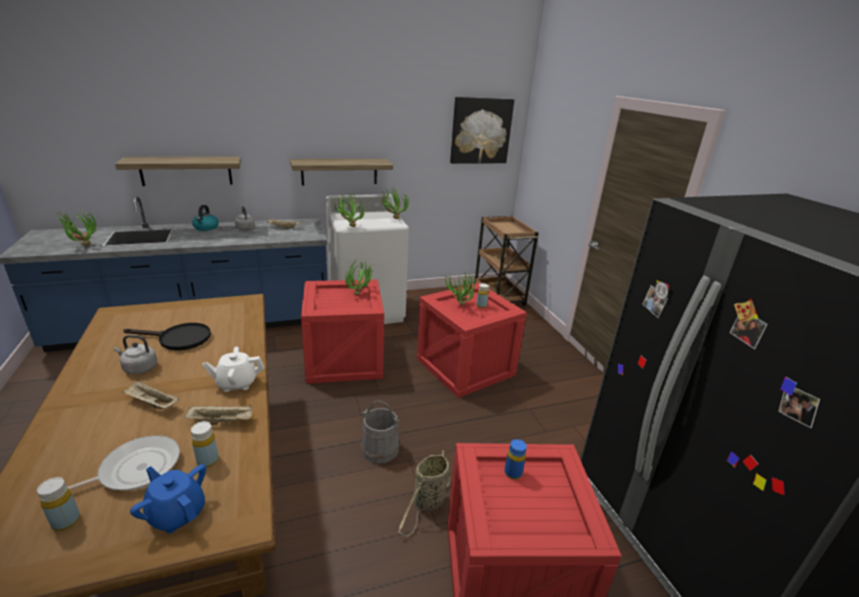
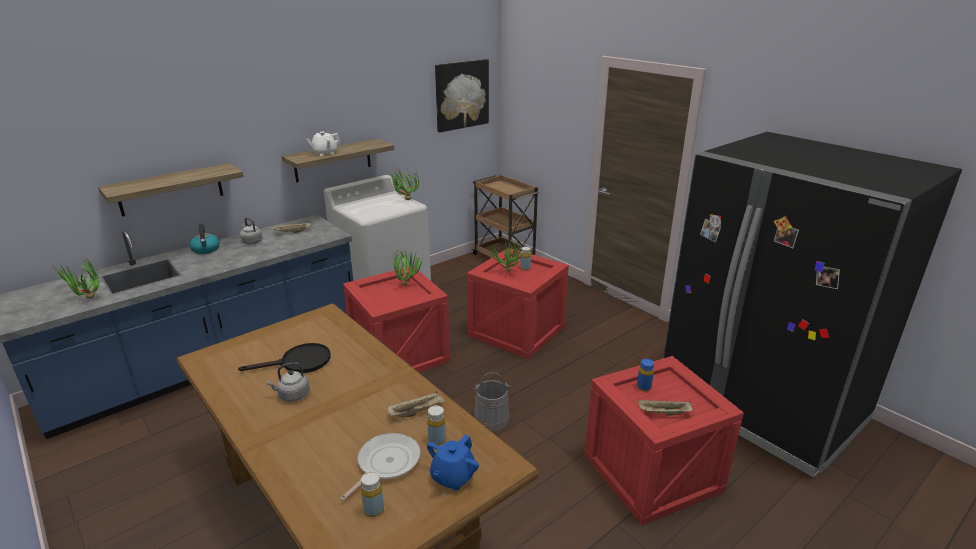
camera: 20 degrees left, 0 degrees up
beige tray [122,380,180,409] -> beige tray moved to [638,400,693,416]
blue teapot [130,464,206,533] -> blue teapot turned 75 degrees counterclockwise [427,434,479,491]
white teapot [202,347,264,392] -> white teapot moved to [306,132,340,156]
potted plant [334,193,365,227] -> none
basket [398,450,450,536] -> none

